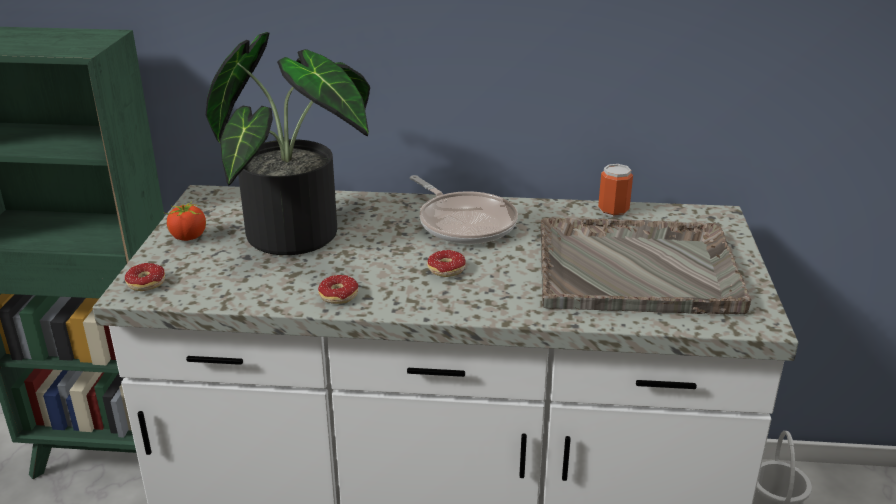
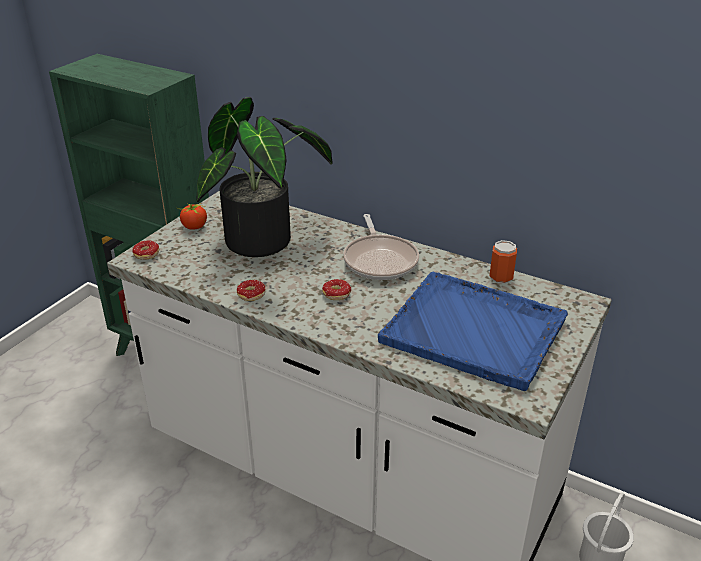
camera: 25 degrees right, 5 degrees up
grey tray [541,217,751,314] -> blue tray [378,272,568,391]

